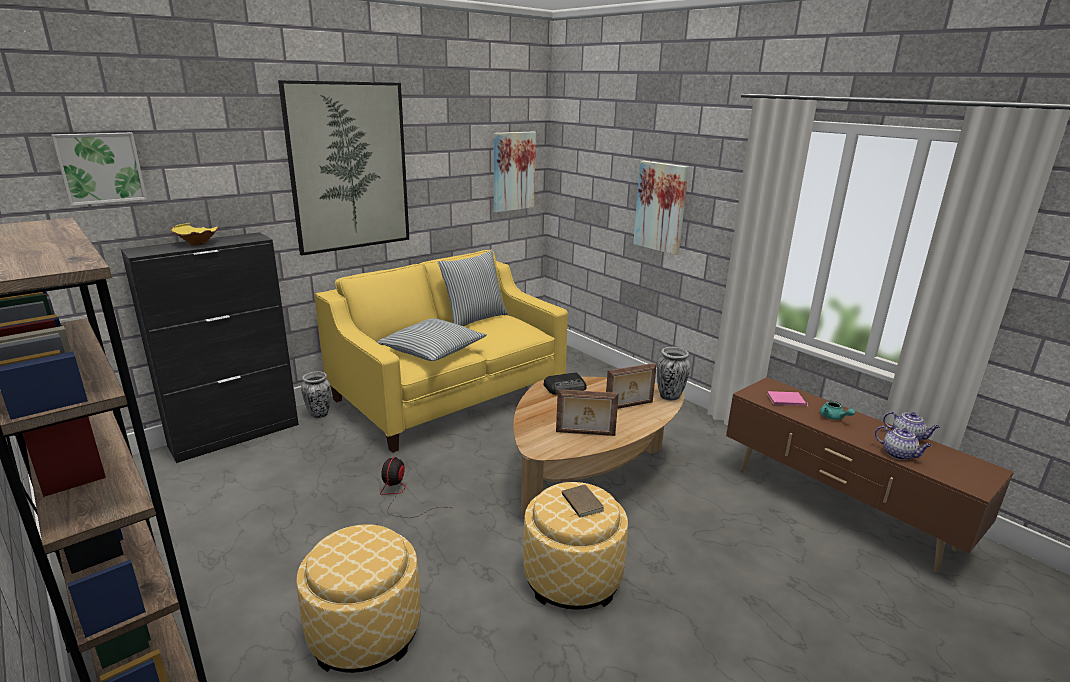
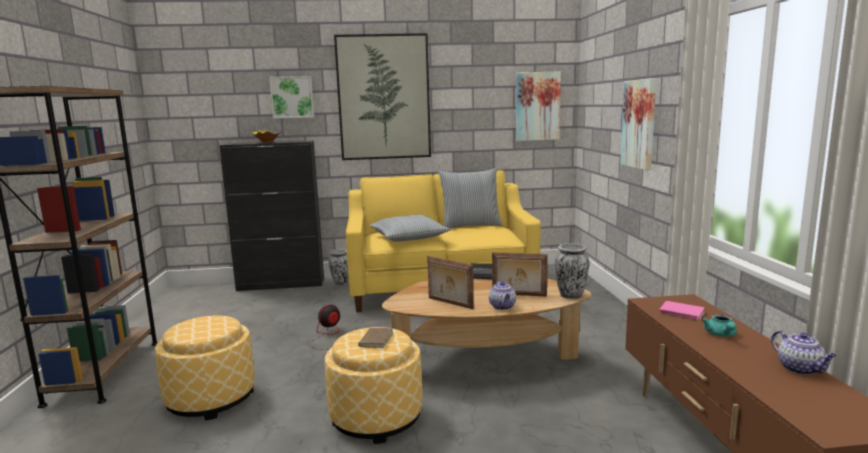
camera: 35 degrees right, 10 degrees down
picture [51,133,147,206] -> picture moved to [269,76,314,119]
teapot [875,426,932,460] -> teapot moved to [489,281,516,310]

